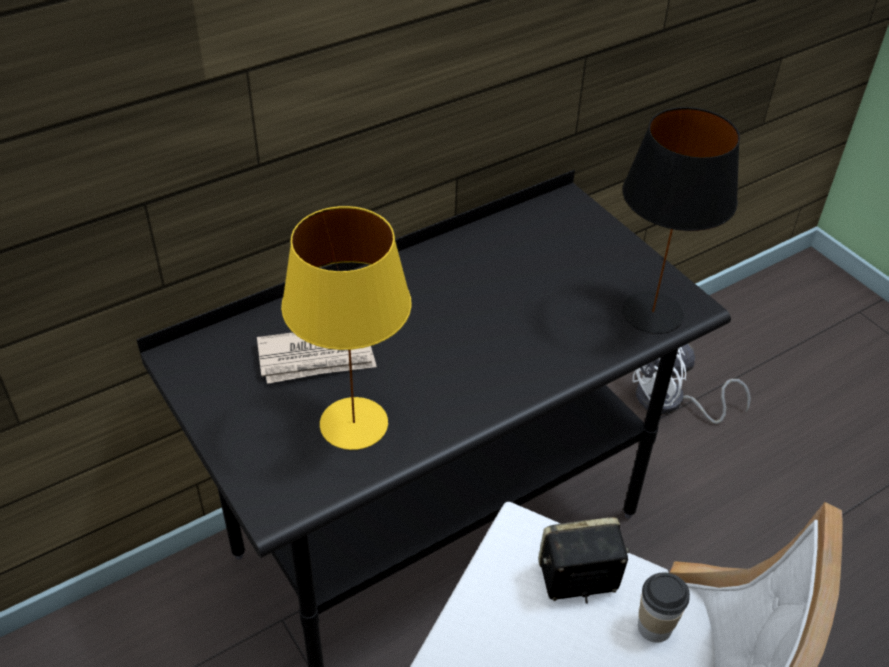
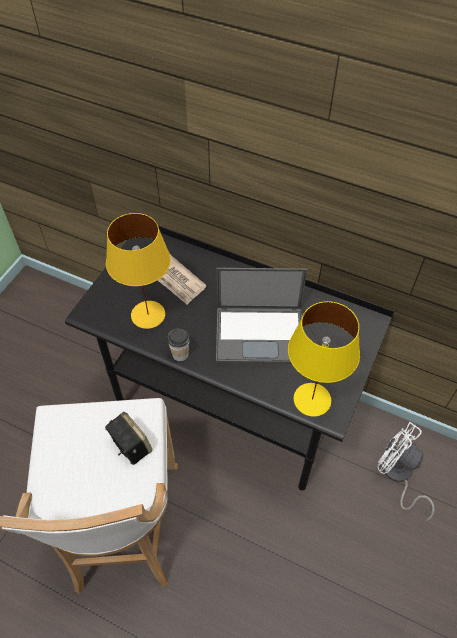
camera: 60 degrees right, 10 degrees up
black table lamp [622,107,740,334] -> yellow table lamp [288,301,360,417]
cup [638,573,690,643] -> cup moved to [167,329,190,361]
none -> laptop [216,268,307,364]

